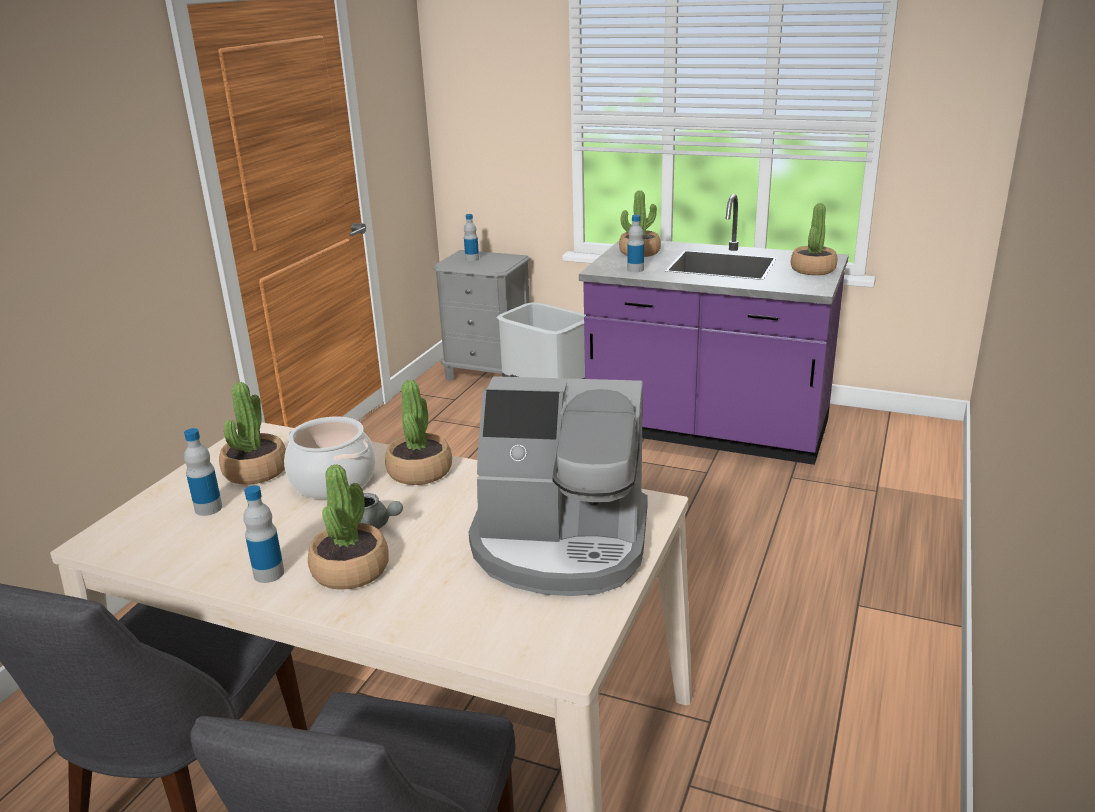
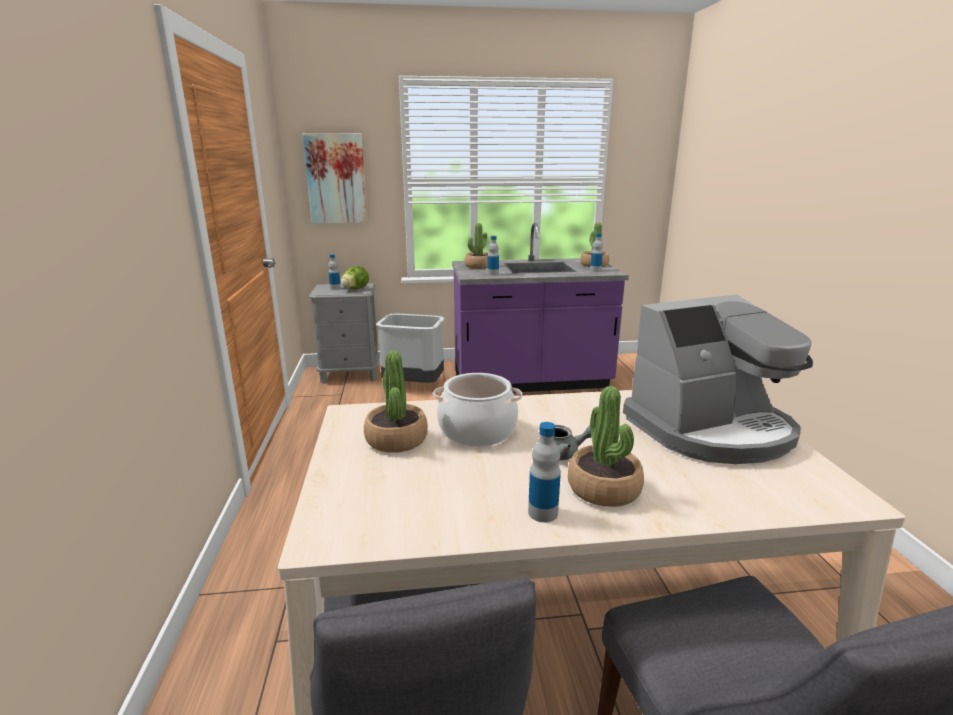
camera: 30 degrees left, 5 degrees down
bottle [184,428,222,516] -> bottle moved to [590,233,603,272]
potted plant [385,379,452,485] -> none
none -> picture [303,133,368,224]
none -> lettuce [341,266,369,289]

